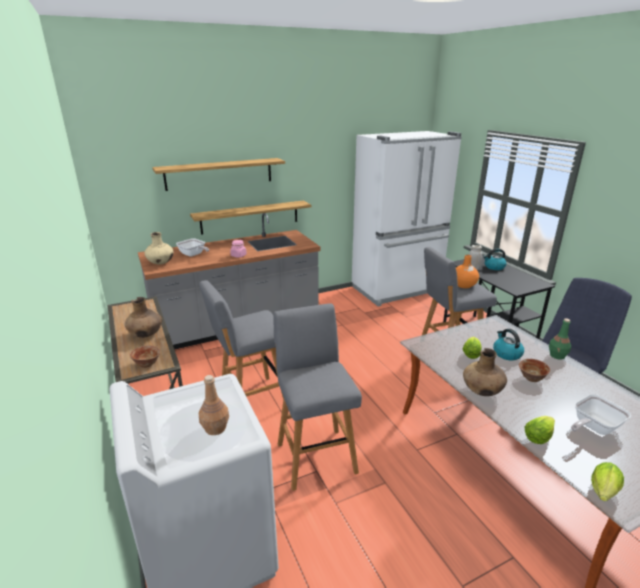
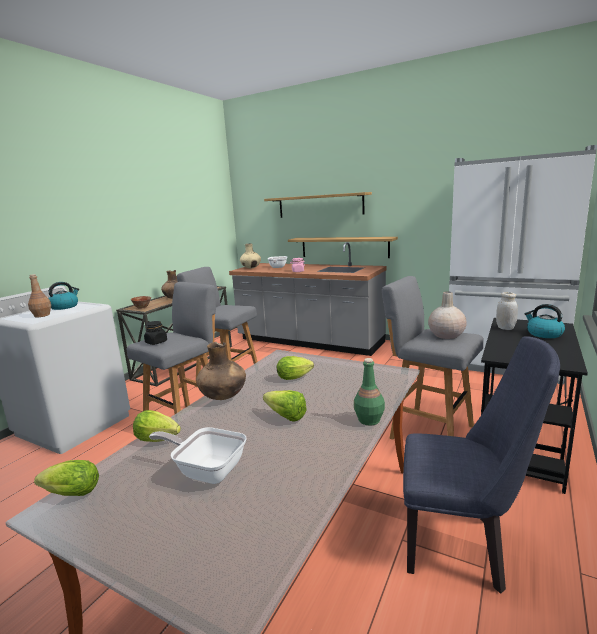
camera: 55 degrees right, 10 degrees down
orange vase [456,255,479,288] -> beige vase [428,292,467,339]
kettle [493,329,524,360] -> kettle moved to [48,282,79,310]
bowl [519,359,550,382] -> lettuce [263,390,307,422]
none -> black jar [144,321,167,345]

